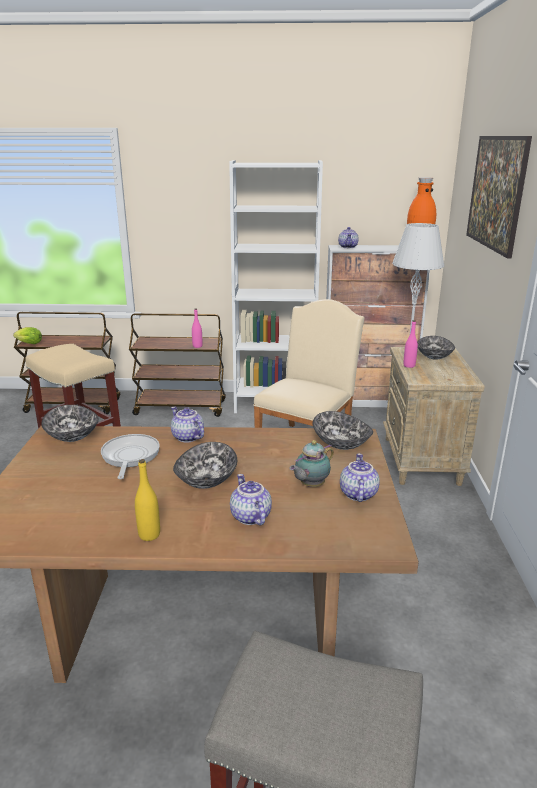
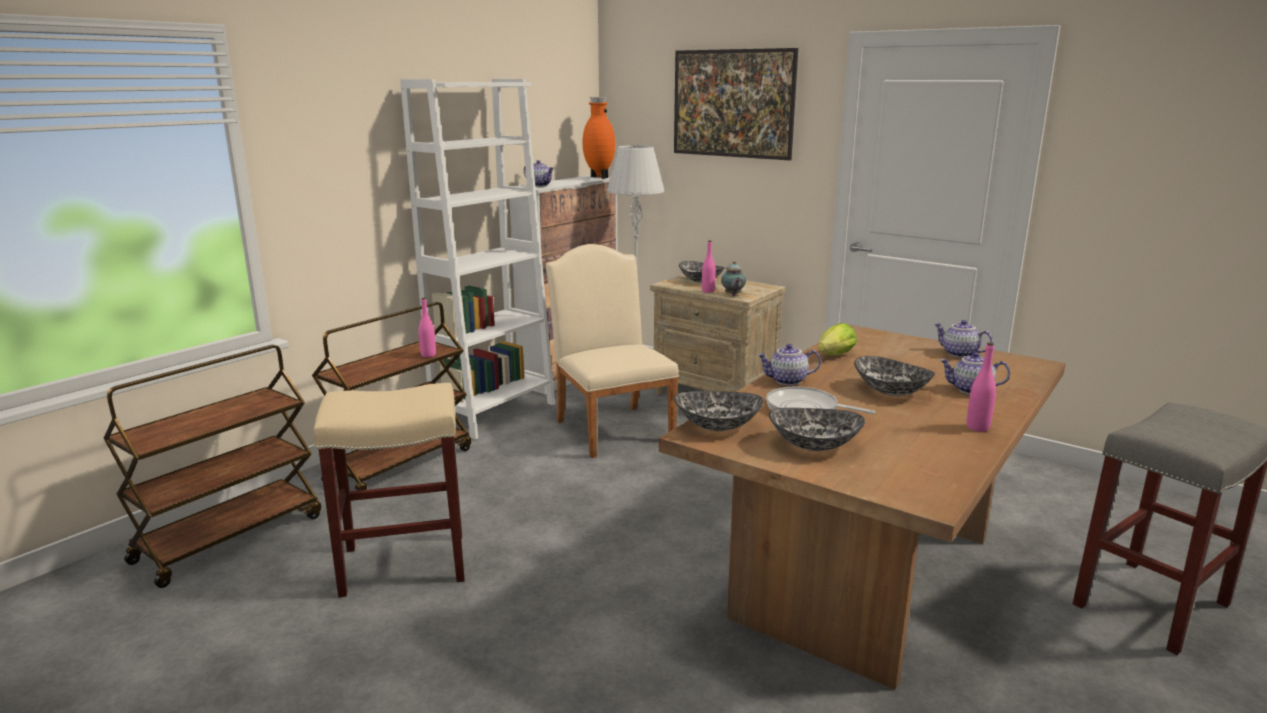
camera: 55 degrees left, 5 degrees down
lettuce [13,327,42,344] -> lettuce moved to [818,323,857,355]
yellow bottle [135,459,160,541] -> pink bottle [967,342,996,432]
teapot [289,440,334,487] -> teapot moved to [721,261,746,296]
bowl [312,411,373,450] -> bowl moved to [769,408,865,451]

